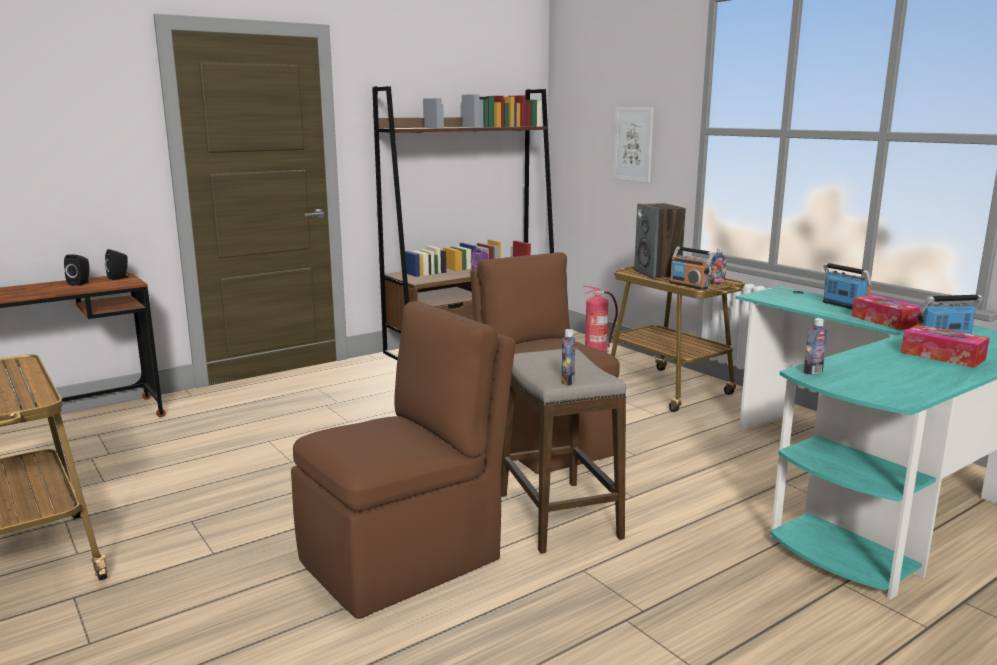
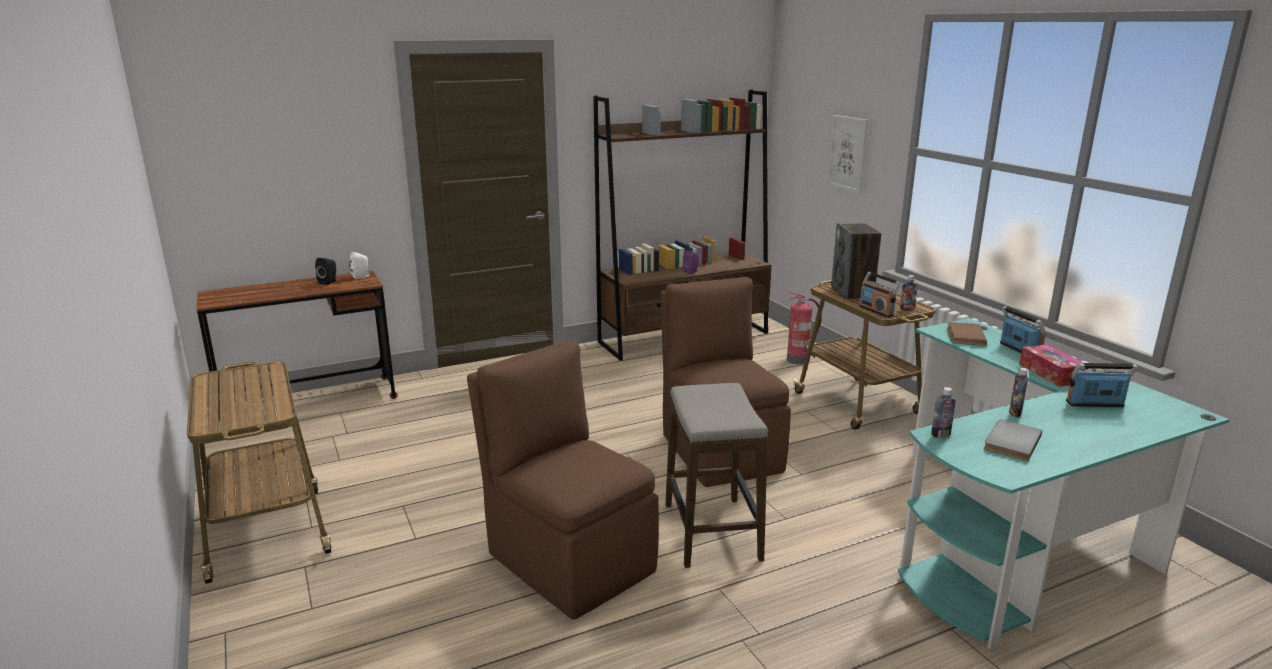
camera: 10 degrees right, 5 degrees up
black speaker [105,249,130,280] -> white speaker [349,252,370,279]
brown chair [291,301,516,619] -> brown chair turned 105 degrees counterclockwise [467,340,659,619]
bottle [561,329,576,385] -> bottle moved to [1009,368,1028,417]
tissue box [901,325,989,368] -> none
none -> brown book [947,322,987,346]
none -> grey book [984,420,1042,461]

